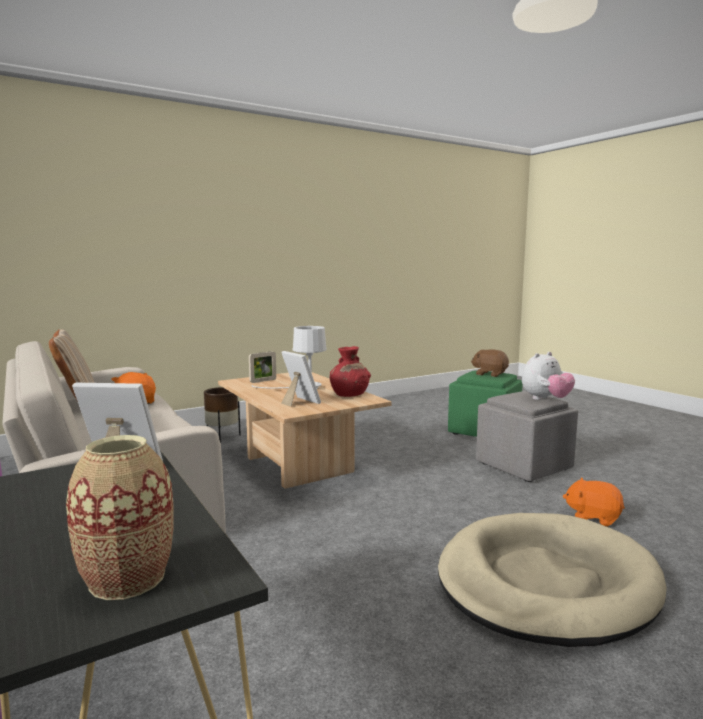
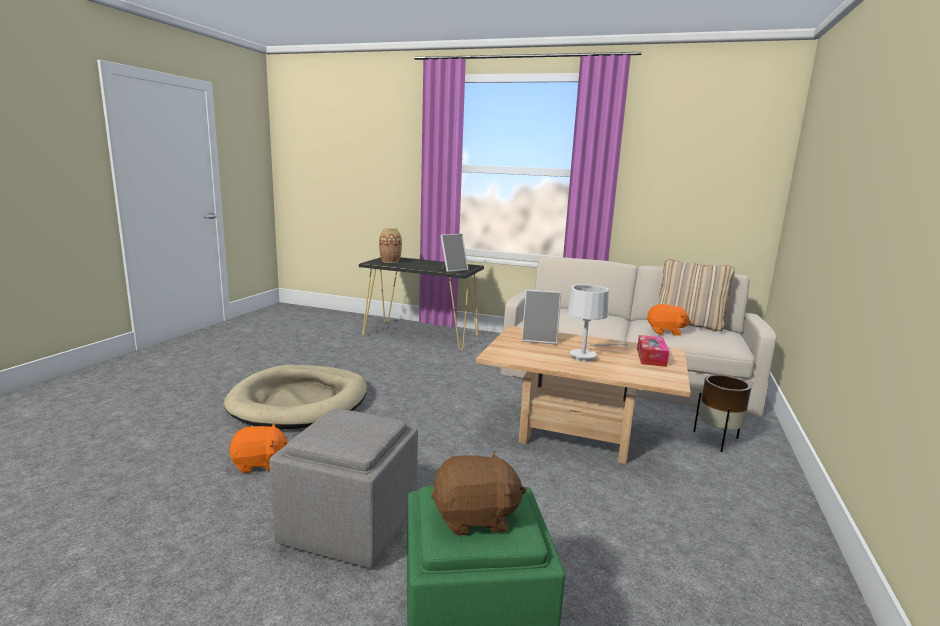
camera: 140 degrees right, 5 degrees up
picture frame [249,351,276,383] -> tissue box [637,335,669,367]
red vase [330,346,371,397] -> none
plush toy [522,352,575,400] -> none

